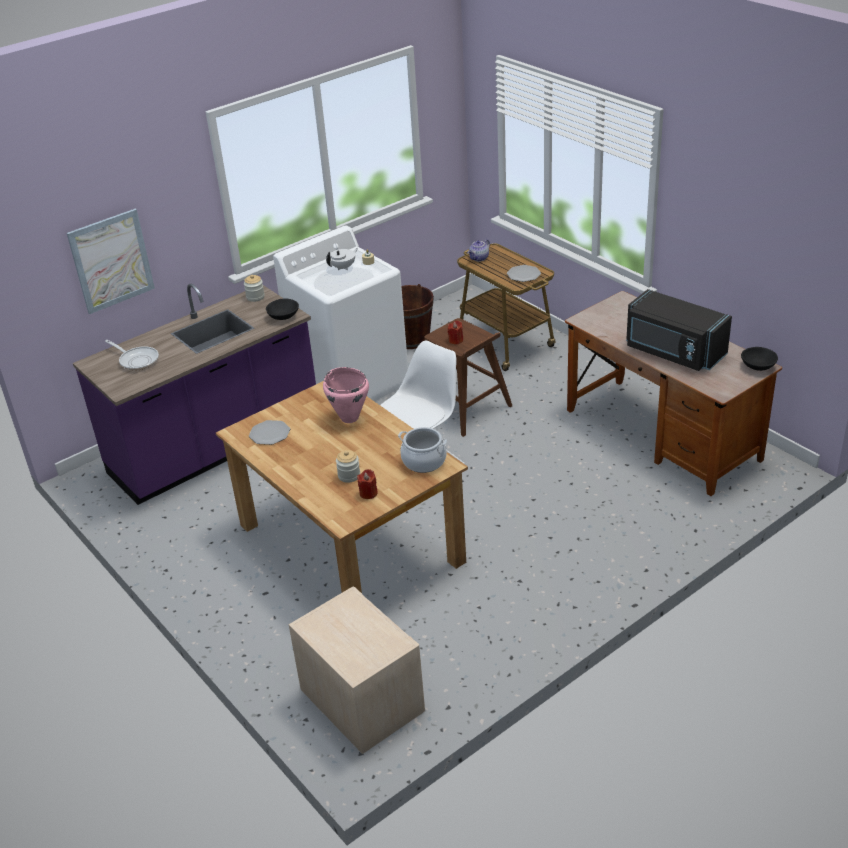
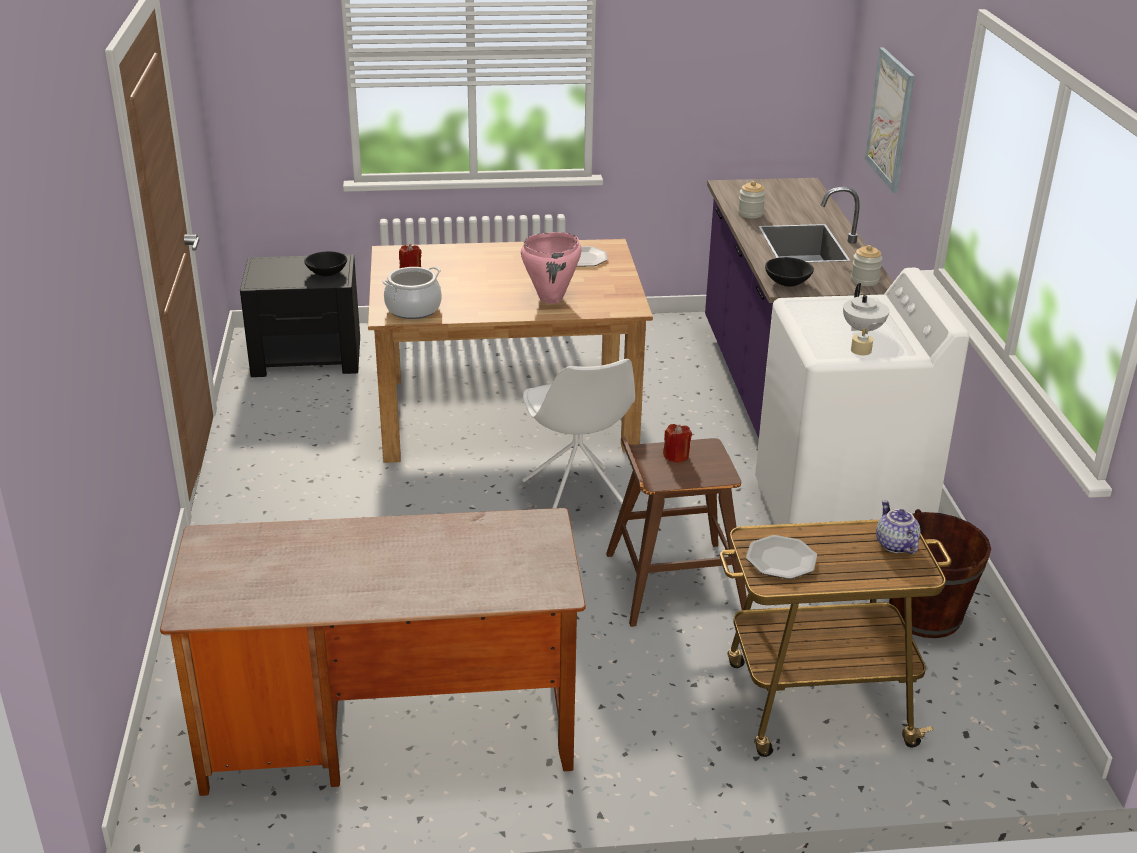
camera: 120 degrees right, 5 degrees down
frying pan [105,340,159,370] -> none
beige nightstand [289,586,425,754] -> black nightstand [240,254,360,377]
jar [336,450,360,483] -> jar moved to [738,181,765,218]
black microwave [626,289,732,371] -> none
black bowl [741,347,778,371] -> black bowl moved to [304,251,347,276]

